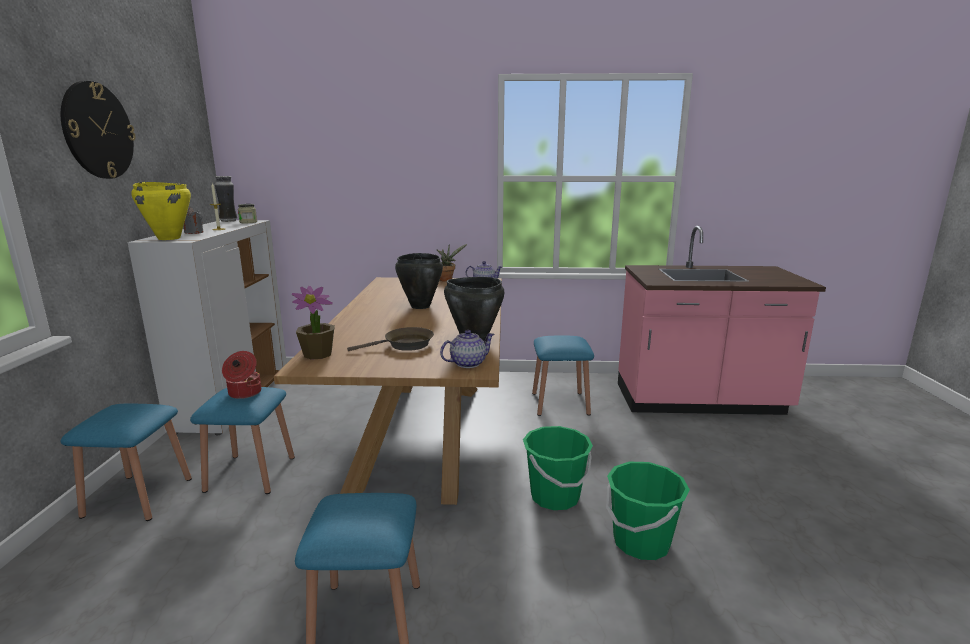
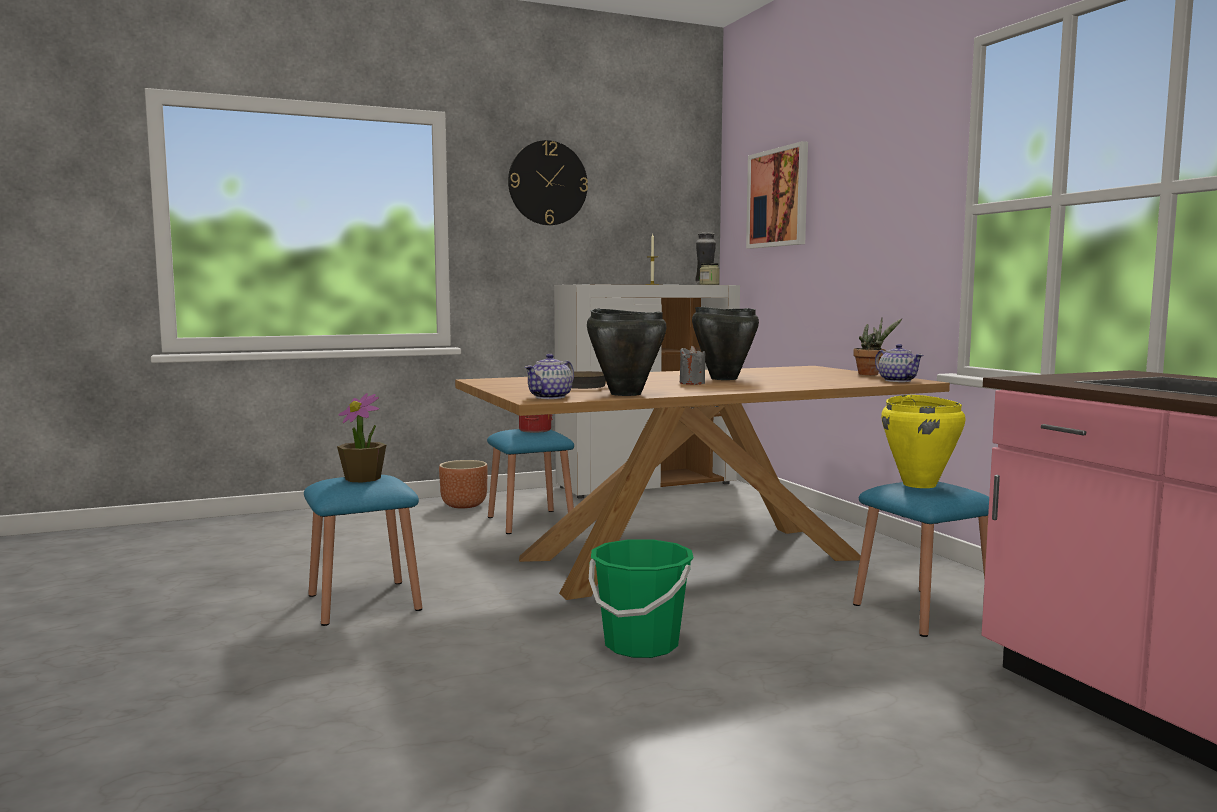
camera: 65 degrees right, 10 degrees down
blue stool [60,404,192,521] -> brown planter [439,460,488,508]
yellow cooking pot [131,182,191,240] -> yellow cooking pot moved to [881,395,966,488]
grey candle [183,207,203,234] -> grey candle moved to [680,346,705,385]
potted plant [291,286,335,360] -> potted plant moved to [337,393,386,482]
teapot [440,330,494,368] -> teapot turned 90 degrees clockwise [525,354,574,399]
green bucket [606,462,690,560] -> none
none -> picture [746,141,808,249]

